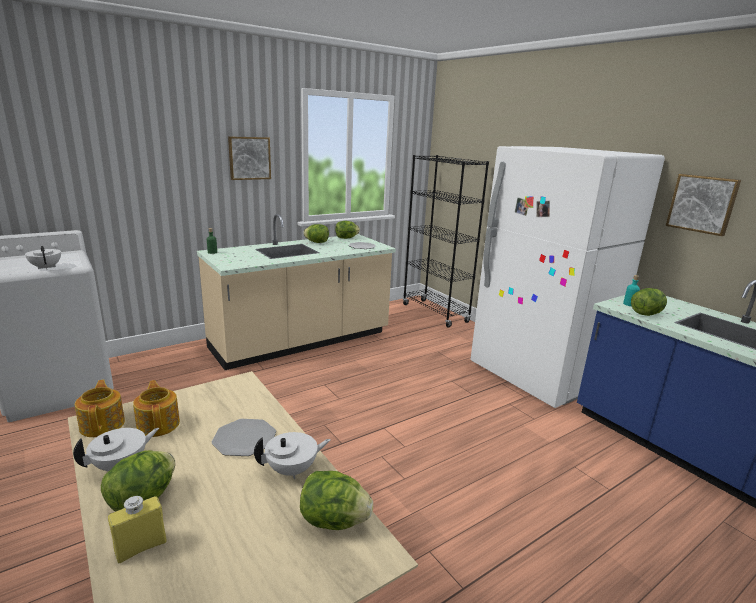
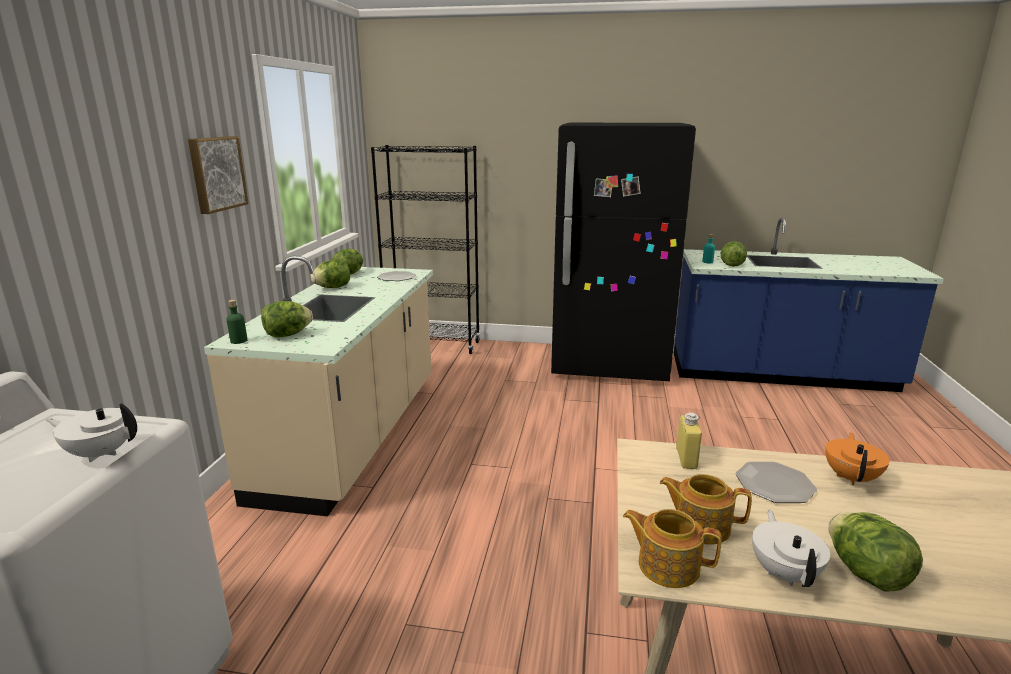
camera: 45 degrees left, 0 degrees up
yellow bottle [108,496,167,564] -> yellow bottle moved to [676,413,702,469]
white teapot [254,432,331,479] -> orange teapot [825,432,890,485]
lettuce [300,471,373,530] -> lettuce moved to [261,301,313,337]
white fridge [470,146,665,408] -> black fridge [551,123,696,381]
picture [666,174,741,236] -> none

